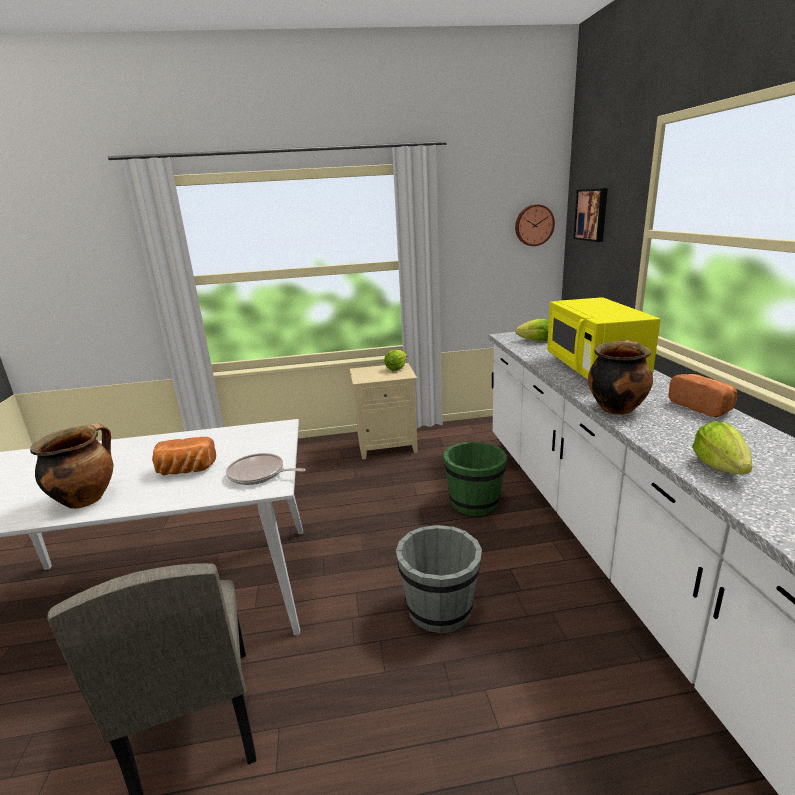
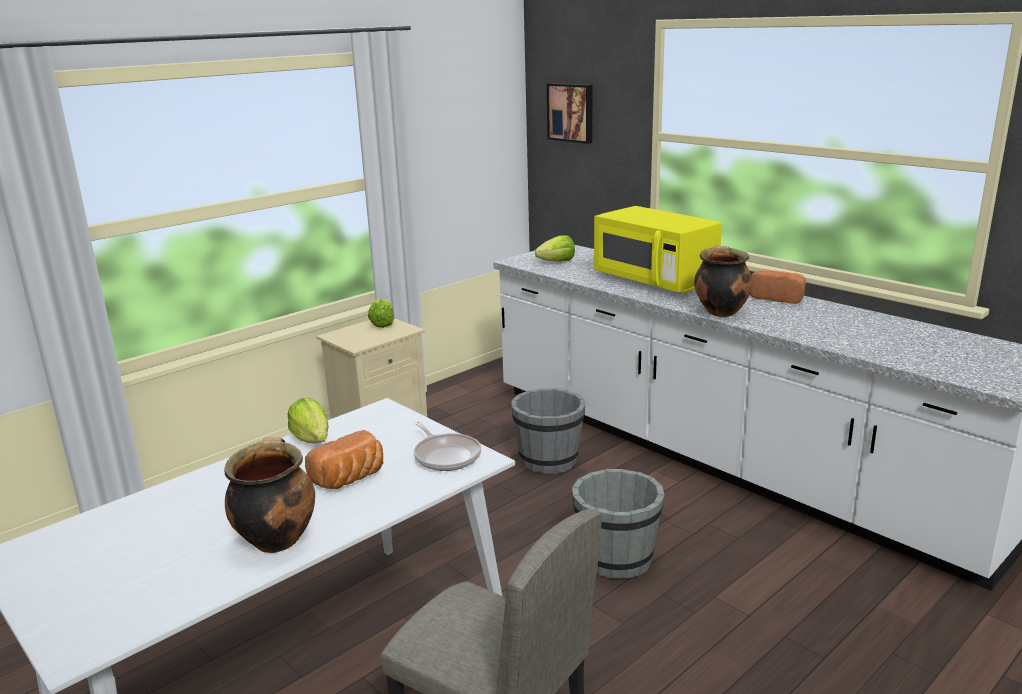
camera: 35 degrees left, 0 degrees up
frying pan [226,453,306,485] -> frying pan turned 105 degrees counterclockwise [414,421,481,471]
green bucket [443,442,507,516] -> grey bucket [511,388,586,474]
wall clock [515,204,555,246] -> none
lettuce [692,421,752,475] -> lettuce moved to [288,398,328,443]

